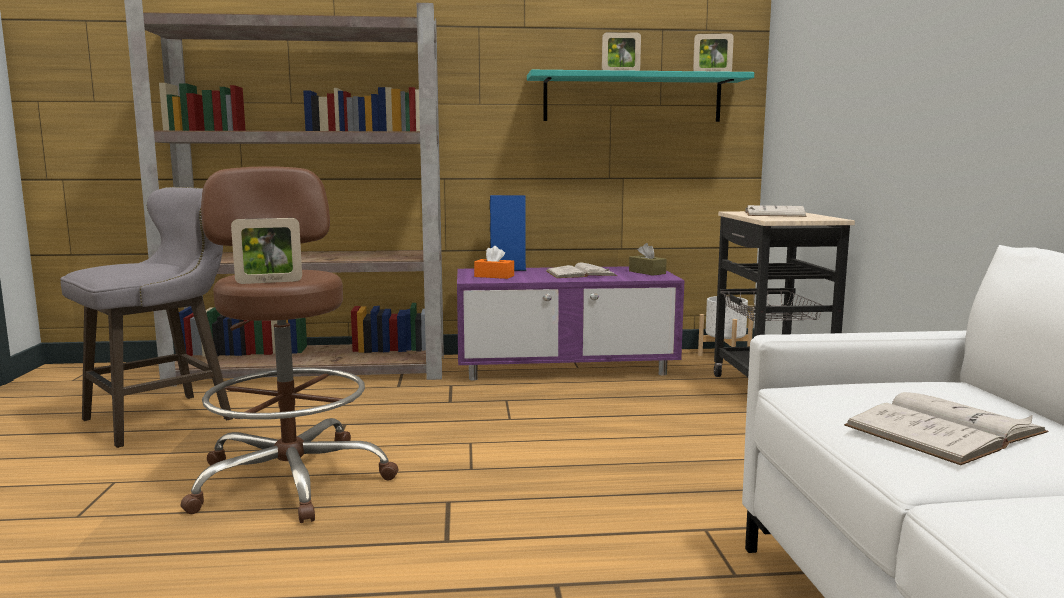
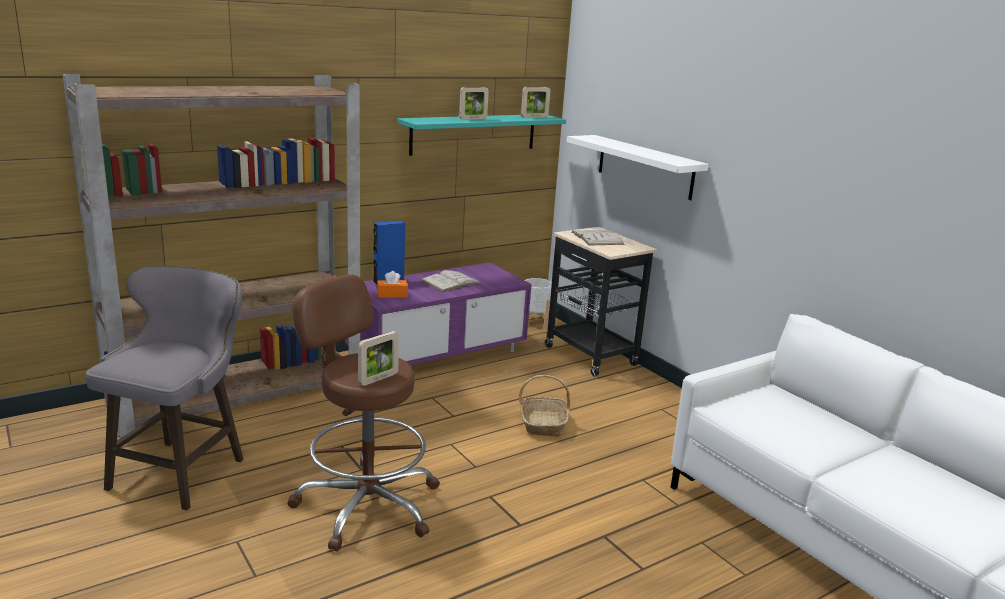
camera: 30 degrees left, 10 degrees up
brown tissue box [629,243,667,276] -> none
white book [844,392,1048,465] -> none
none -> basket [519,375,570,436]
none -> white shelf [567,135,708,200]

